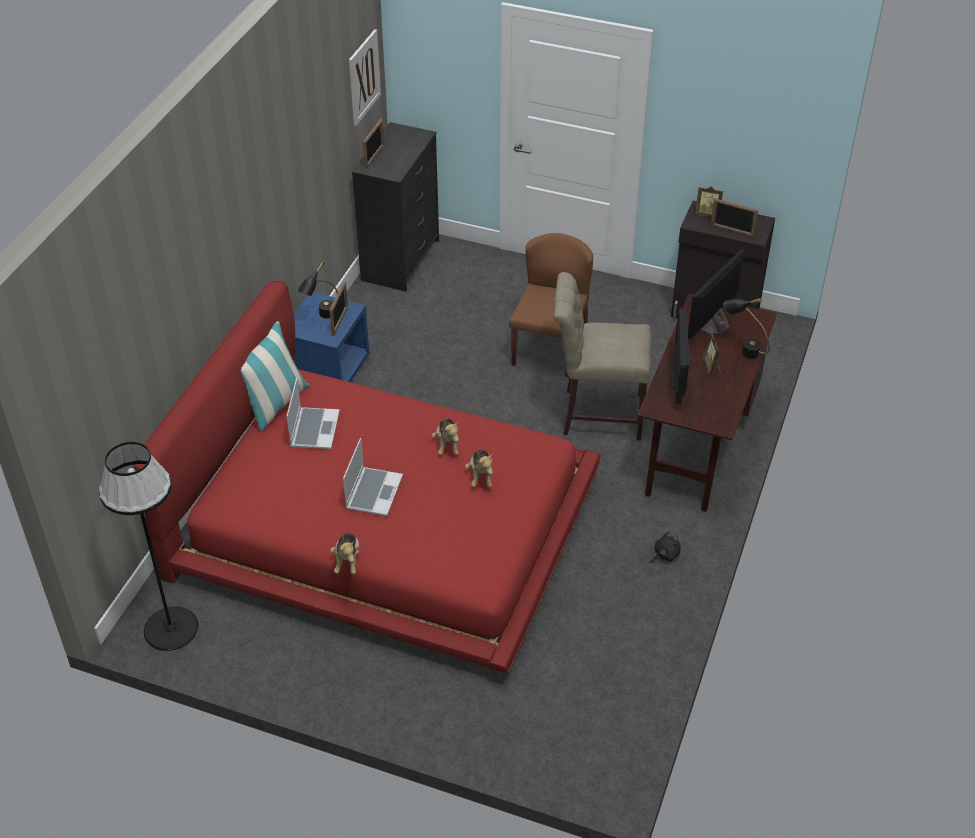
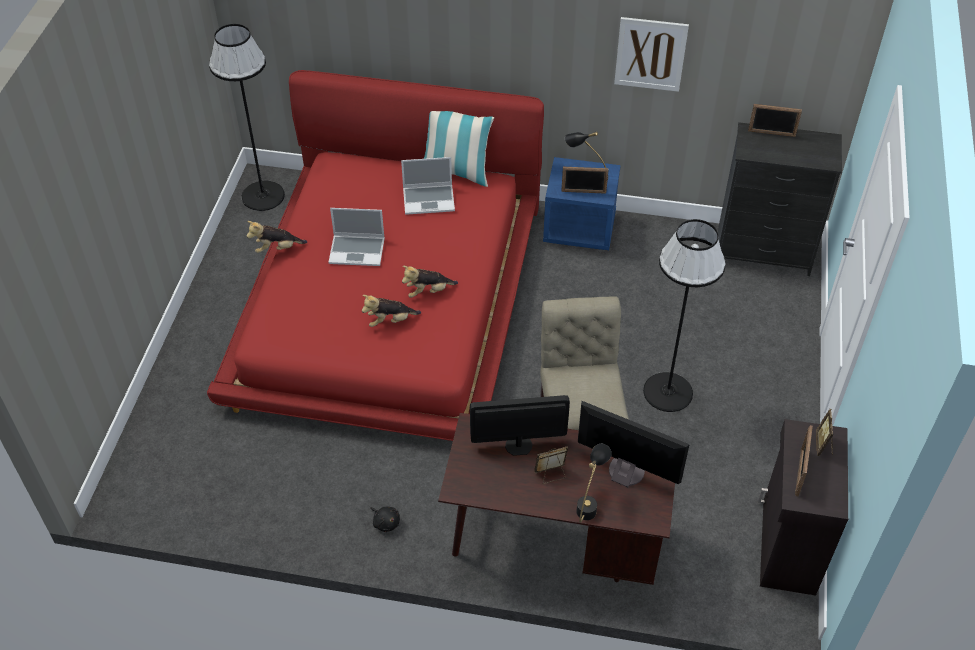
camera: 80 degrees right, 5 degrees up
picture [349,29,381,126] -> picture moved to [614,17,689,92]
brown chair [509,233,593,377] -> black floor lamp [643,219,726,412]

